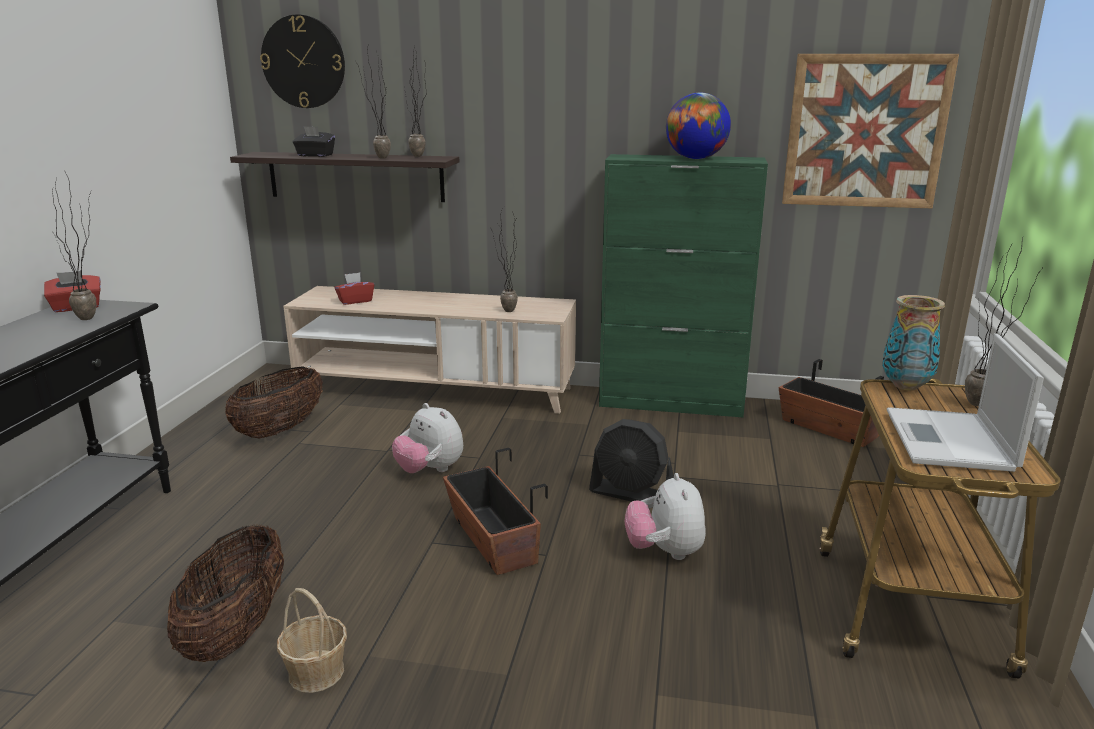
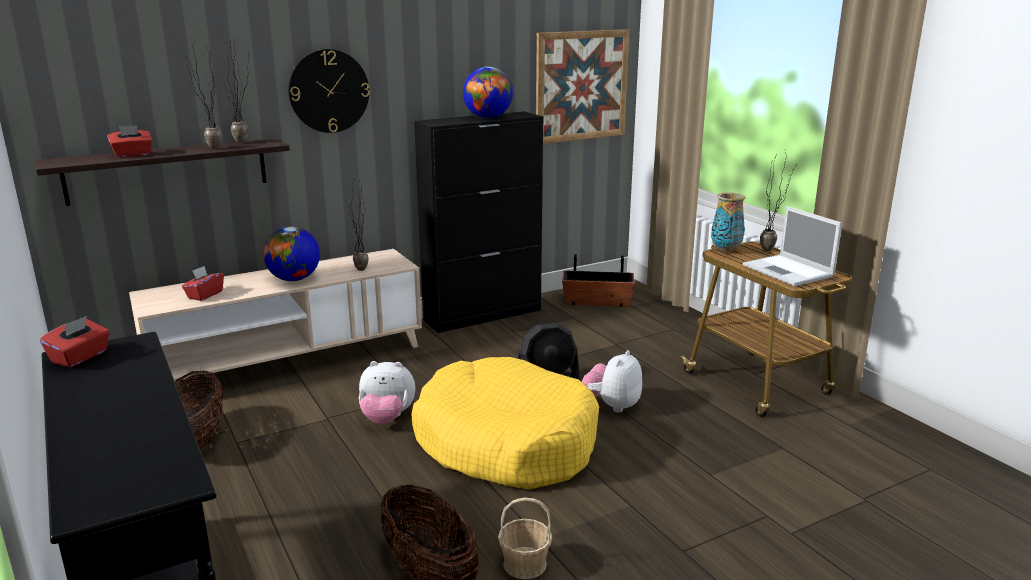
camera: 40 degrees left, 0 degrees up
potted plant [52,172,96,320] -> none
wall clock [260,14,345,108] -> wall clock moved to [288,49,370,133]
black tissue box [292,126,335,157] -> red tissue box [107,125,152,158]
planter [443,448,548,575] -> yellow dog bed [411,357,599,490]
green cabinet [599,154,768,417] -> black cabinet [414,111,543,333]
plush toy [625,473,706,560] -> plush toy turned 75 degrees clockwise [582,350,642,412]
none -> globe [263,226,320,281]

